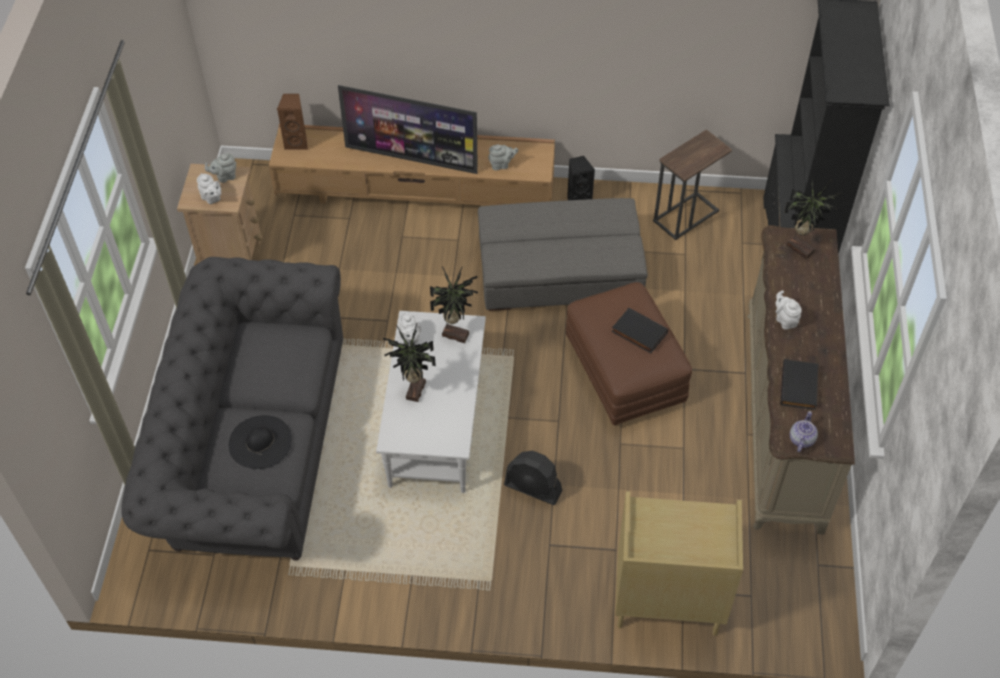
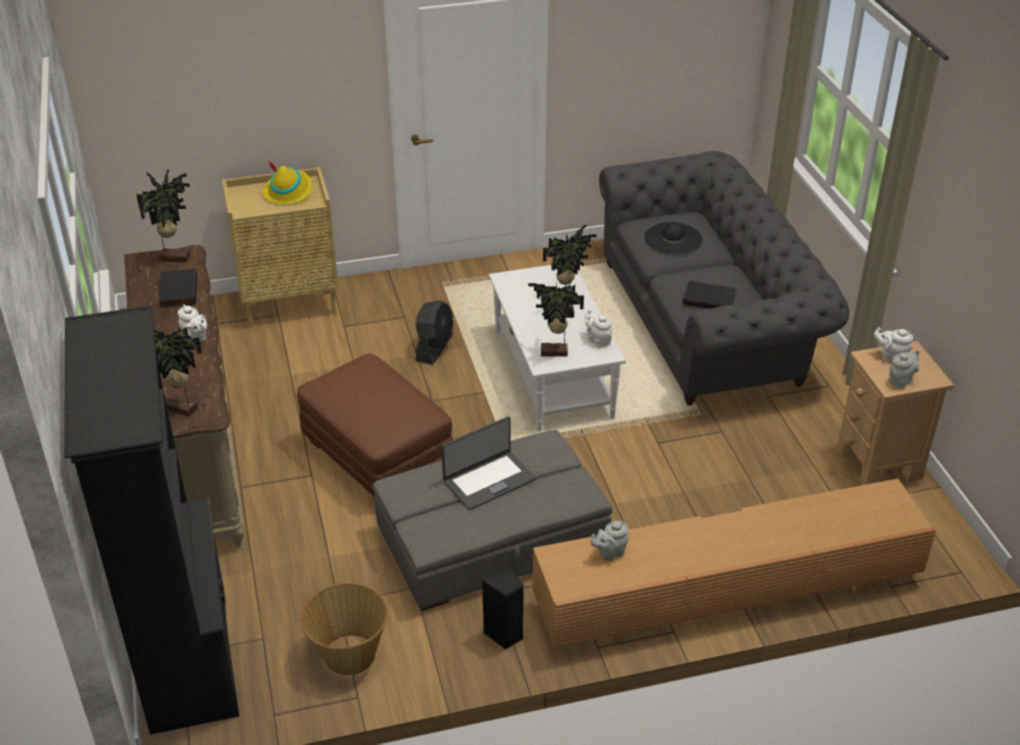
camera: 160 degrees right, 15 degrees down
brown speaker [277,94,308,150] -> none
television [338,85,478,174] -> none
black fan [504,451,563,505] -> black fan turned 105 degrees clockwise [416,300,453,365]
black book [612,308,668,353] -> black book moved to [682,280,737,309]
brown side table [653,130,732,240] -> basket [300,583,388,676]
teapot [790,411,818,452] -> potted plant [136,168,190,262]
none -> yellow hat [262,161,312,204]
none -> laptop [442,416,536,510]

